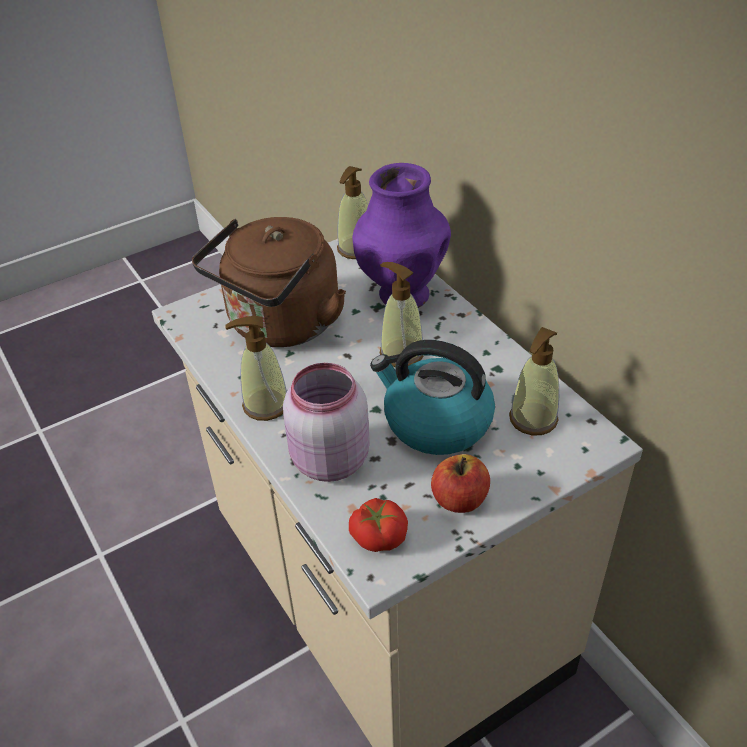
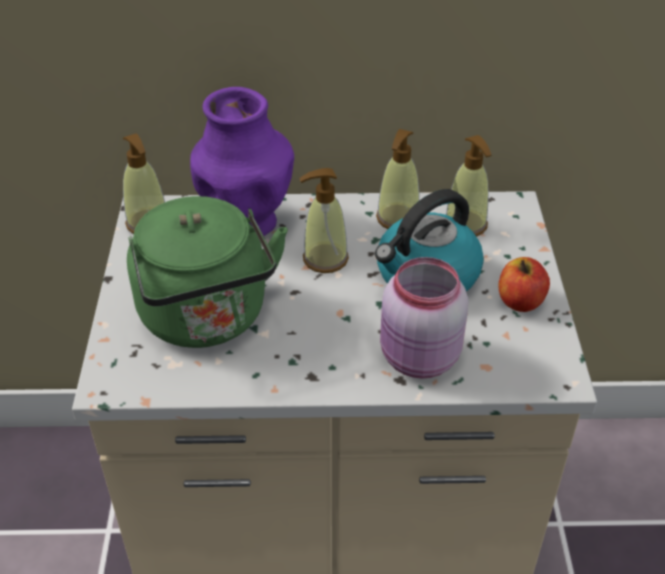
camera: 60 degrees left, 0 degrees up
brown kettle [192,217,346,347] -> green kettle [127,196,288,348]
soap dispenser [225,316,287,421] -> soap dispenser moved to [376,129,419,229]
tomato [349,498,408,552] -> none

